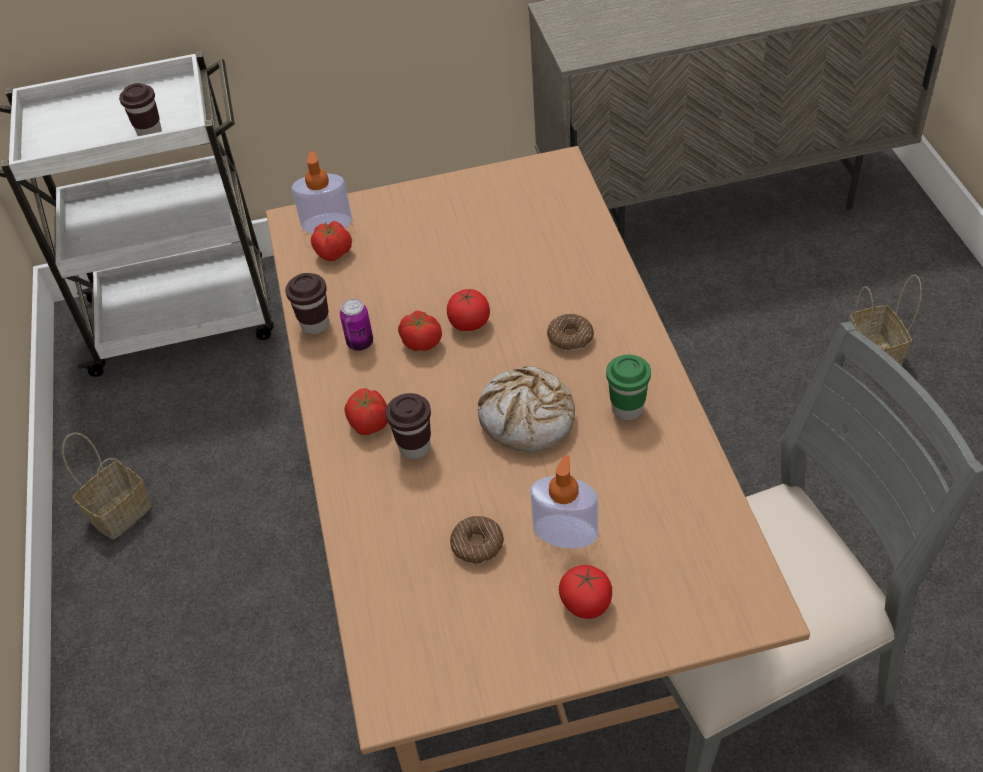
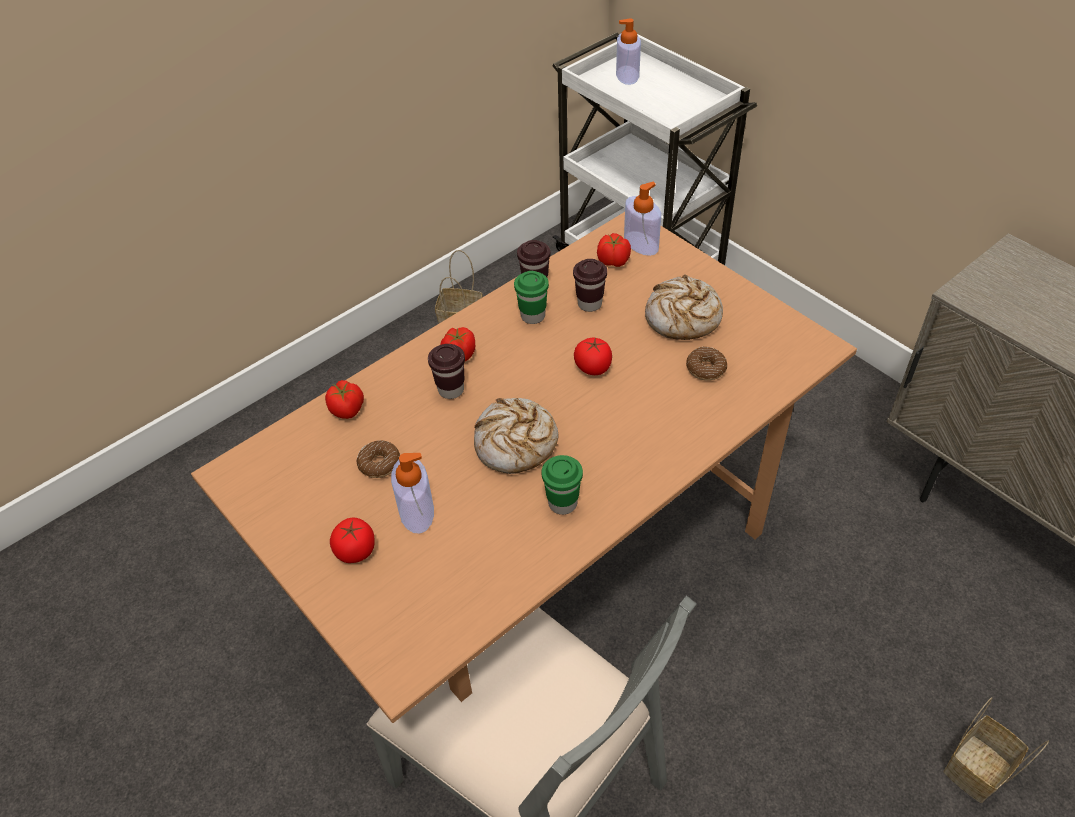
camera: 60 degrees right, 0 degrees up
brown cup [119,83,162,136] -> brown cup moved to [573,259,607,312]
can [340,299,373,351] -> green cup [514,271,549,324]
tomato [398,311,442,351] -> tomato moved to [325,380,364,419]
donut [547,314,594,352] -> donut moved to [686,347,727,381]
none -> soap dispenser [616,18,641,85]
none -> bread [645,275,723,340]

